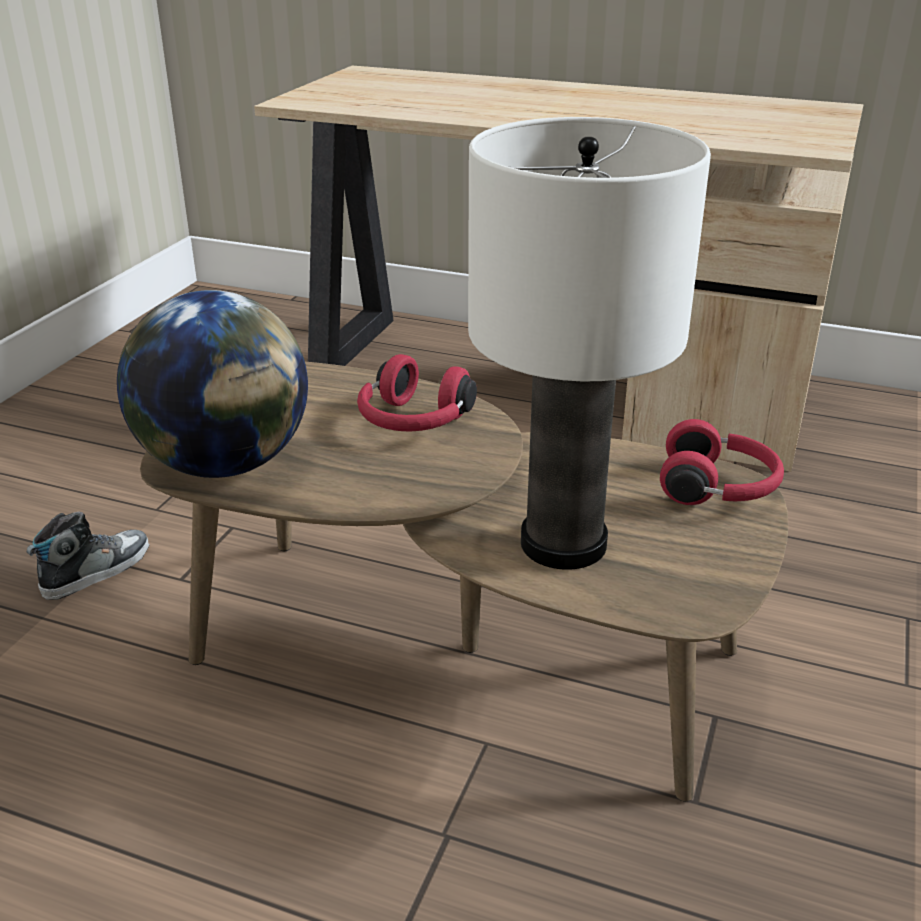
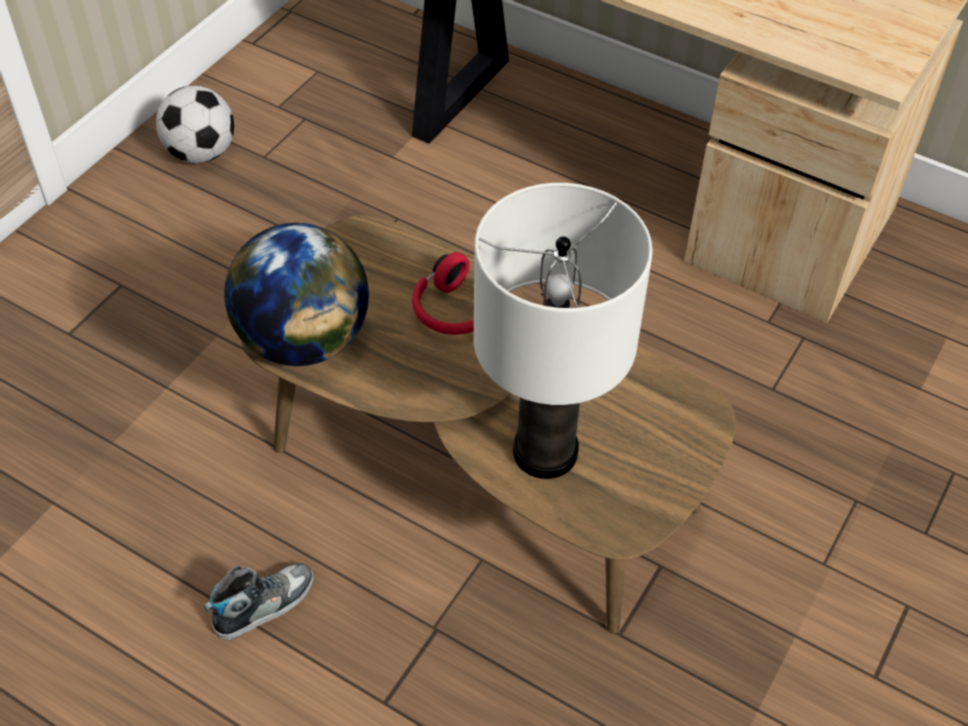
camera: 10 degrees right, 20 degrees up
shoe [27,512,150,600] -> shoe moved to [204,563,314,640]
red headphones [660,419,784,505] -> none
none -> football [156,86,234,163]

